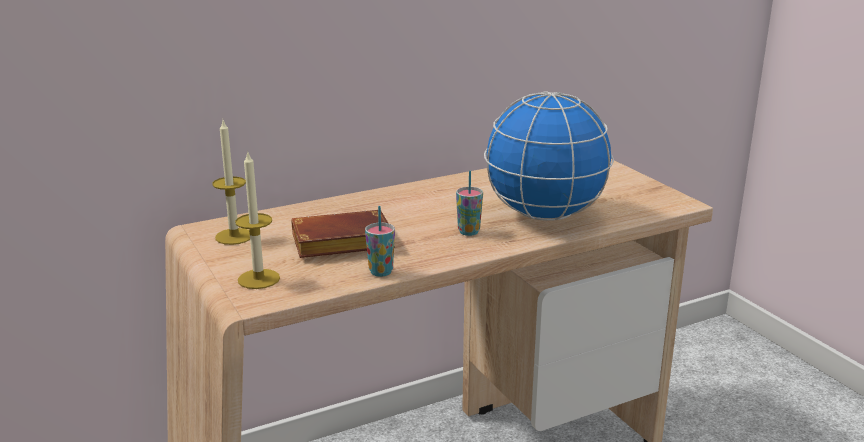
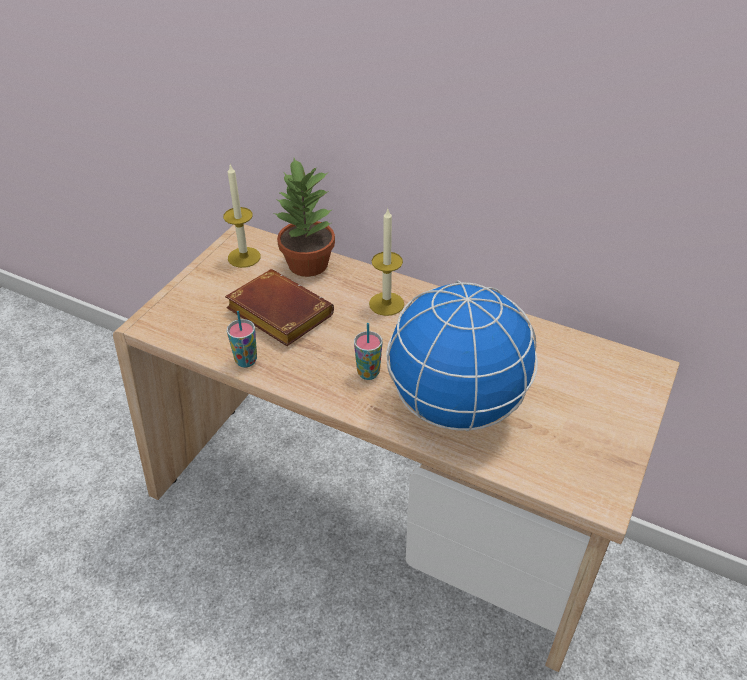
camera: 55 degrees right, 20 degrees up
candle [235,150,280,289] -> candle moved to [369,209,404,316]
none -> potted plant [274,158,335,277]

